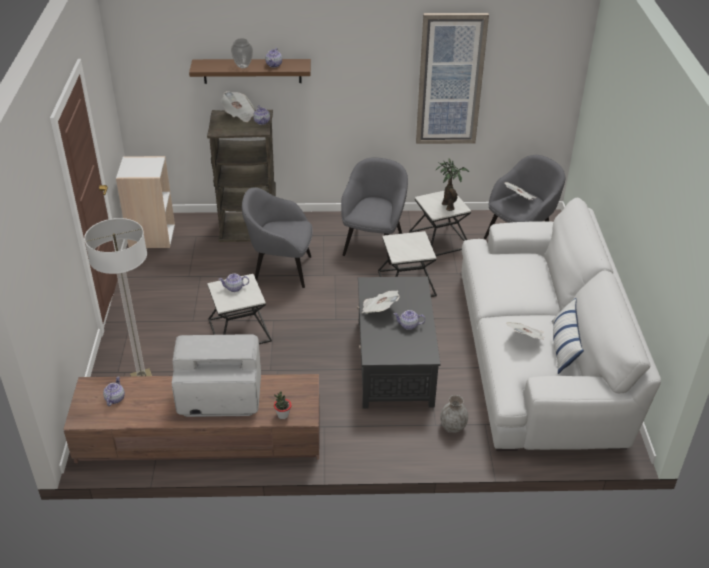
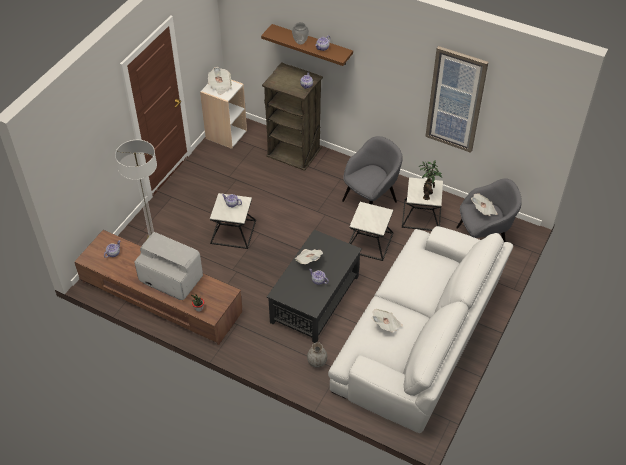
camera: 30 degrees right, 10 degrees up
newspaper [221,91,255,122] -> newspaper moved to [208,67,232,95]
grey armchair [242,187,313,288] -> none
pillow [552,298,584,374] -> none

